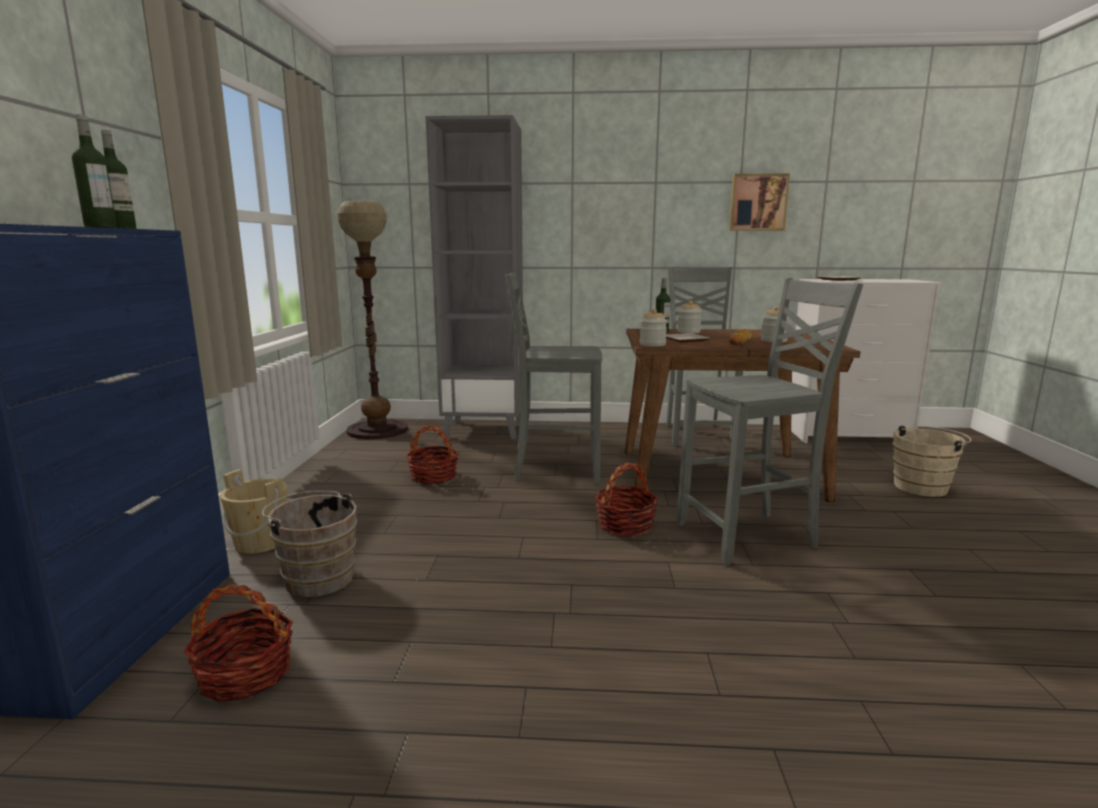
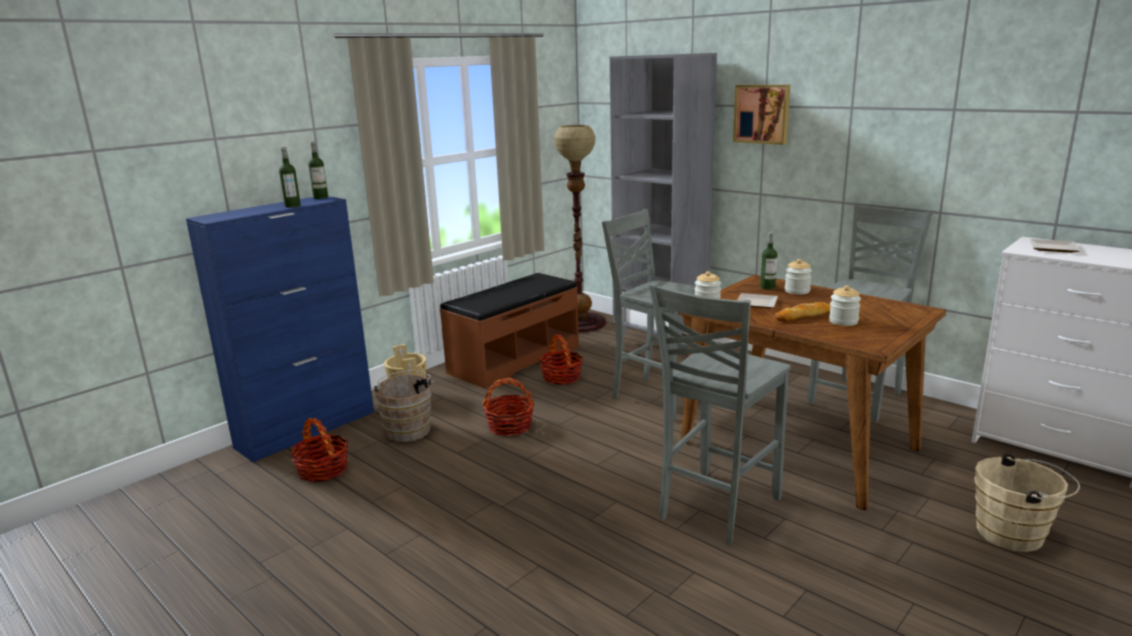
camera: 40 degrees right, 5 degrees up
basket [595,463,658,536] -> basket moved to [482,378,534,436]
grey chair [677,278,863,565] -> grey chair turned 105 degrees clockwise [650,283,791,546]
picture [729,173,790,231] -> picture moved to [733,85,790,145]
none -> brown bench [440,273,579,389]

